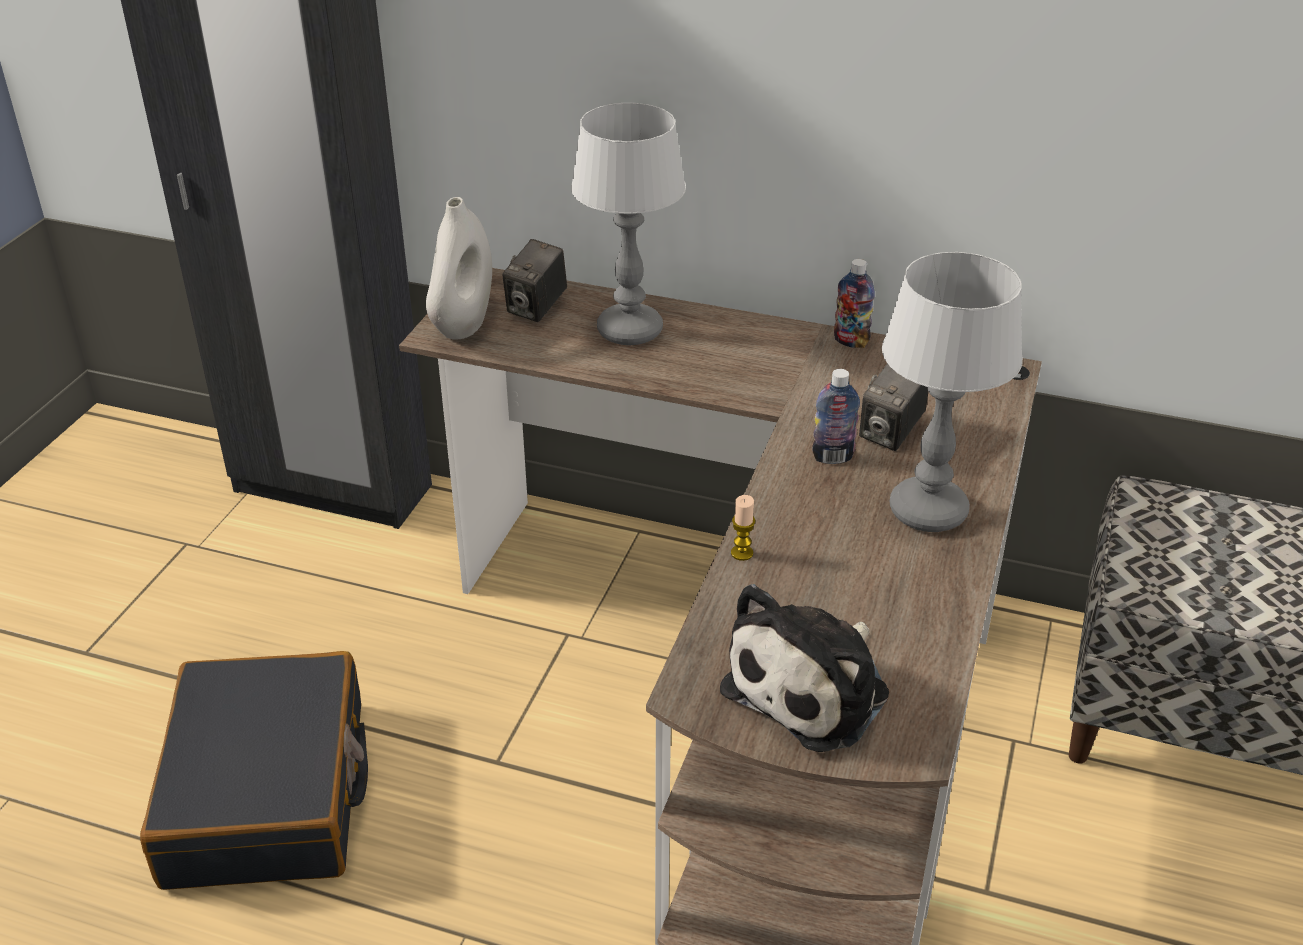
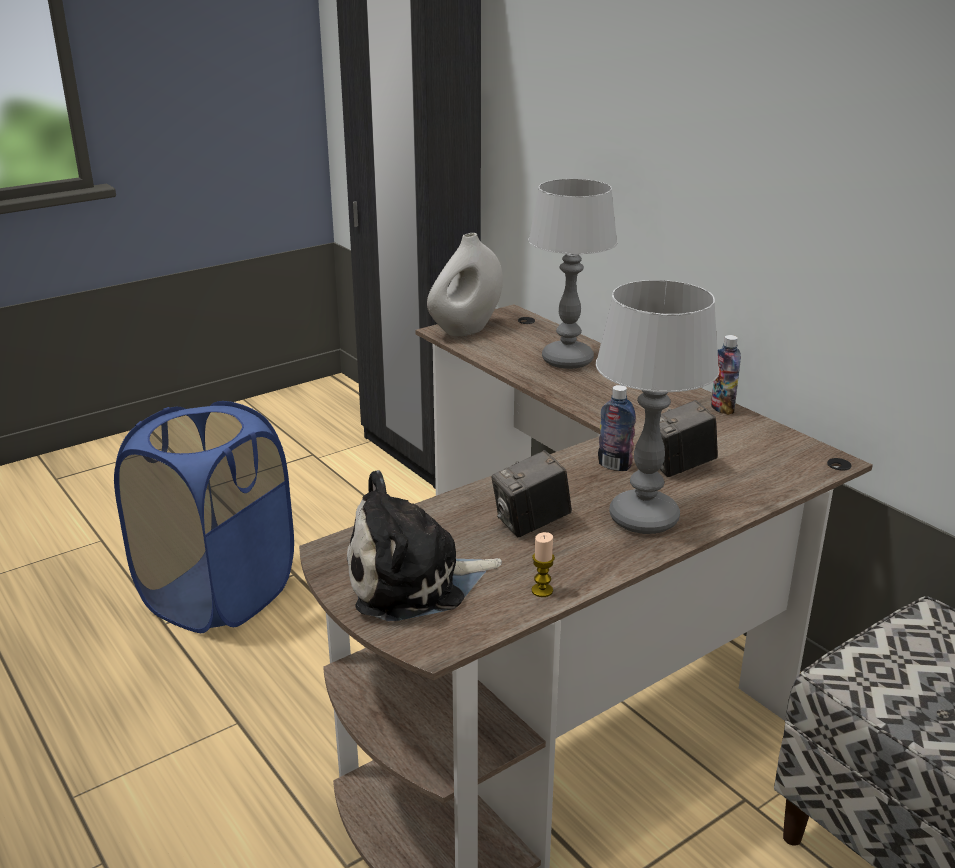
camera: 35 degrees right, 10 degrees down
black suitcase [140,651,368,890] -> blue laundry basket [114,401,294,633]
camera [502,239,567,322] -> camera moved to [491,450,572,537]
candle [731,495,755,561] -> candle moved to [532,532,555,597]

